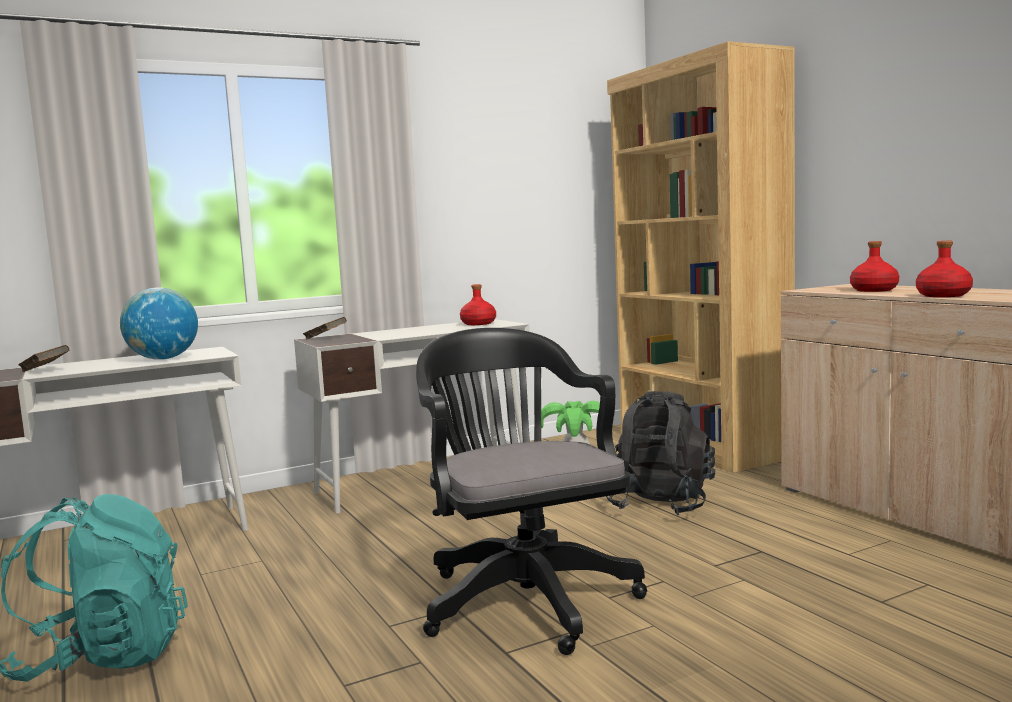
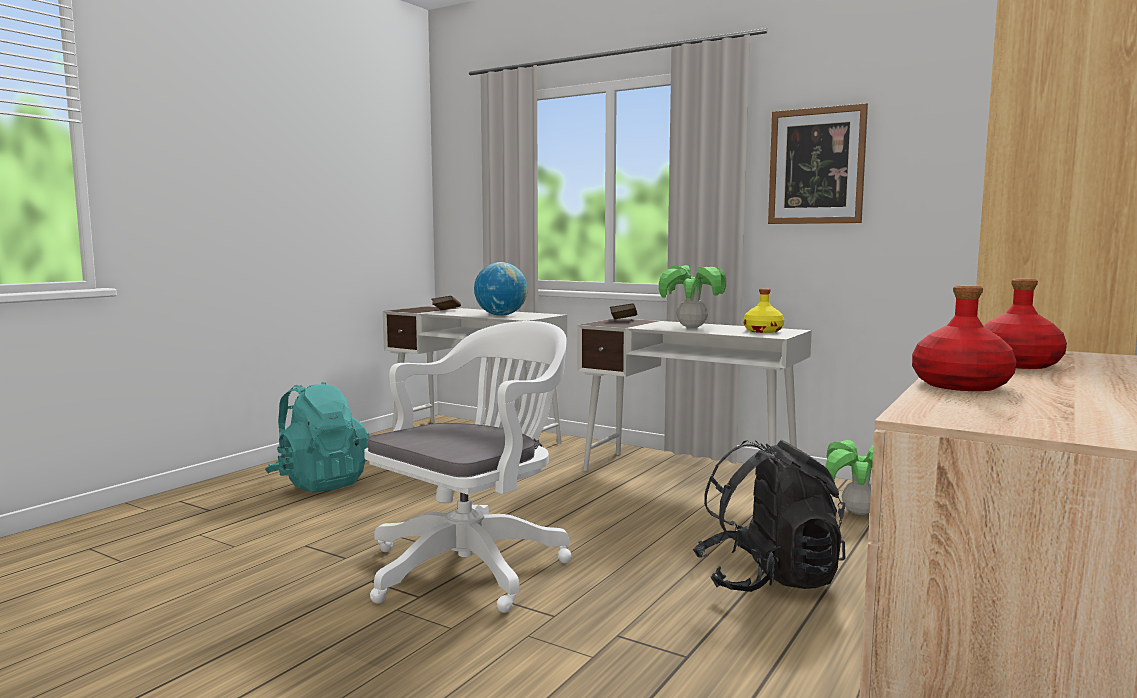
camera: 60 degrees right, 0 degrees up
black office chair [416,328,647,655] -> white office chair [364,321,572,613]
red bottle [460,284,496,325] -> yellow bottle [743,288,784,333]
none -> potted plant [659,265,726,328]
none -> picture [768,103,868,224]

